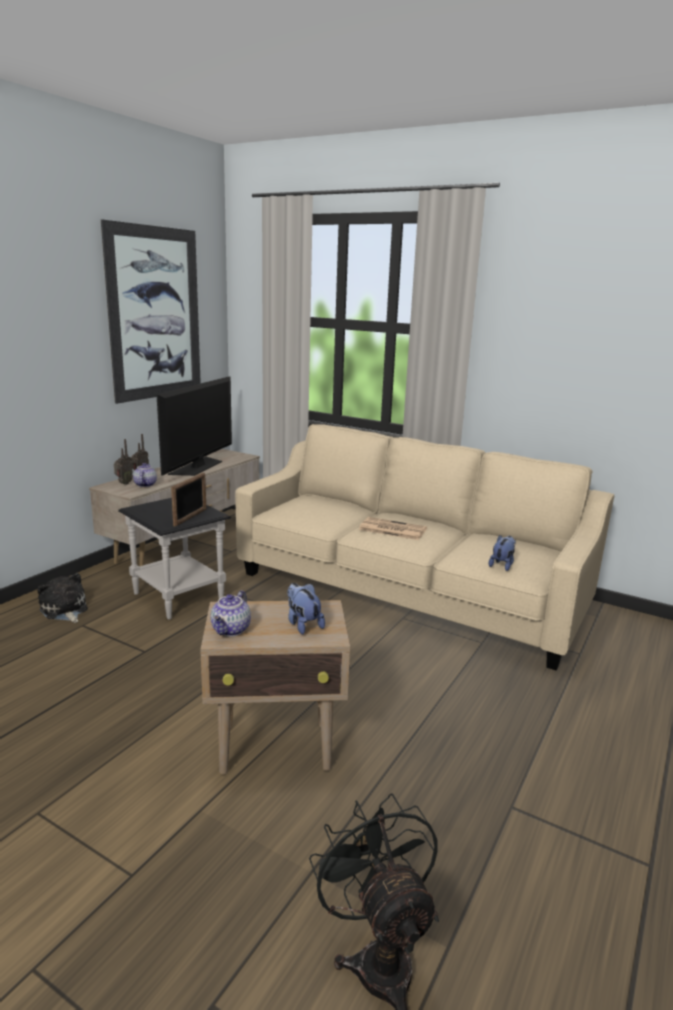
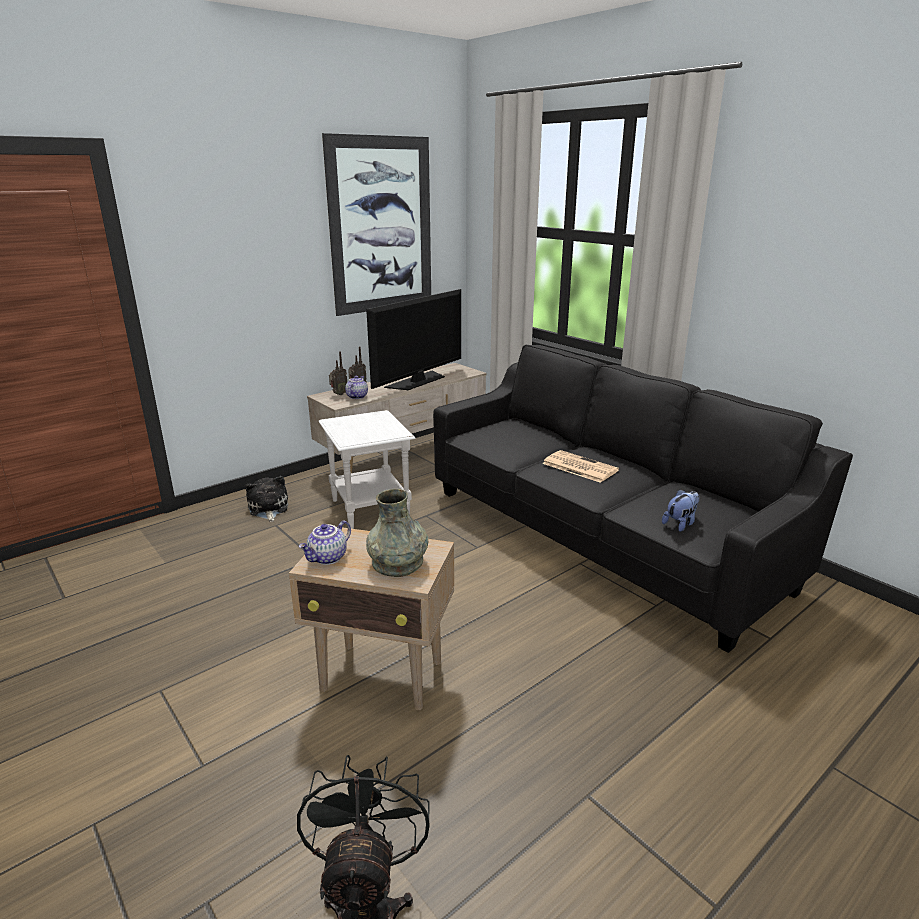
camera: 20 degrees right, 5 degrees up
black side table [118,498,231,619] -> white side table [318,410,416,529]
picture frame [171,472,206,527] -> none
beige sofa [235,424,614,670] -> black sofa [433,345,853,653]
plush toy [287,583,325,634] -> grey vase [366,489,428,577]

